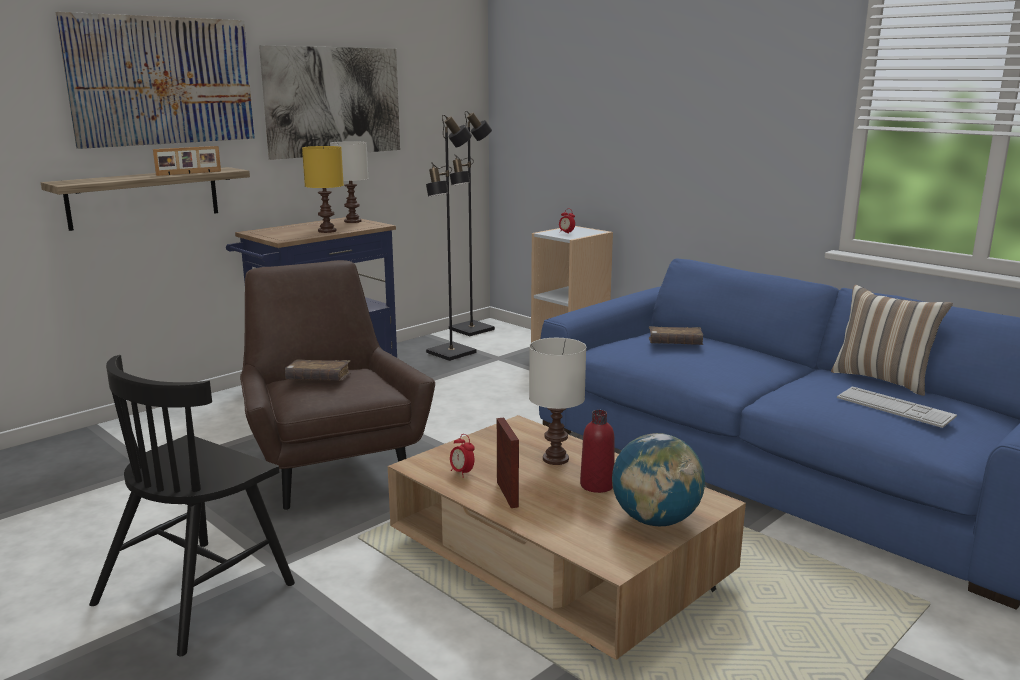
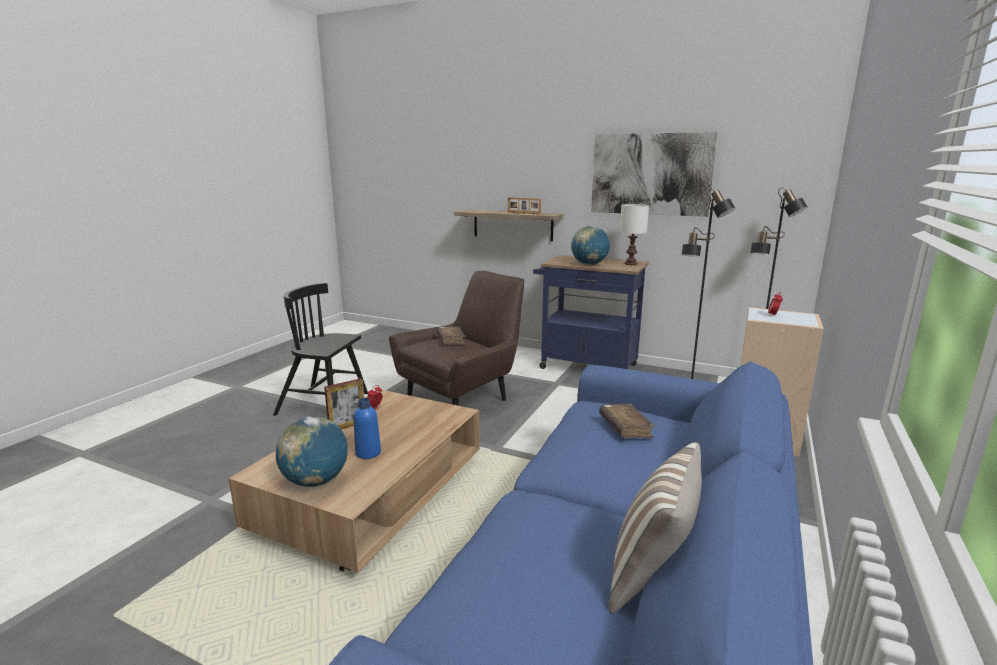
camera: 70 degrees right, 0 degrees up
picture [56,12,255,149] -> none
yellow table lamp [302,146,344,233] -> globe [571,226,610,265]
white table lamp [529,338,586,465] -> none
red bottle [580,410,615,493] -> blue bottle [354,398,381,459]
keyboard [837,386,957,428] -> none

